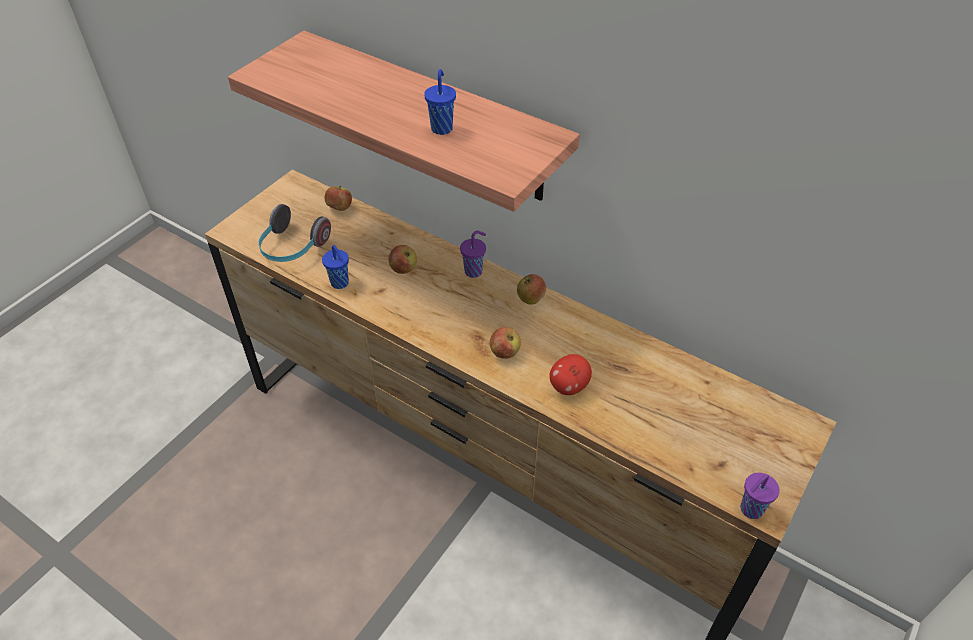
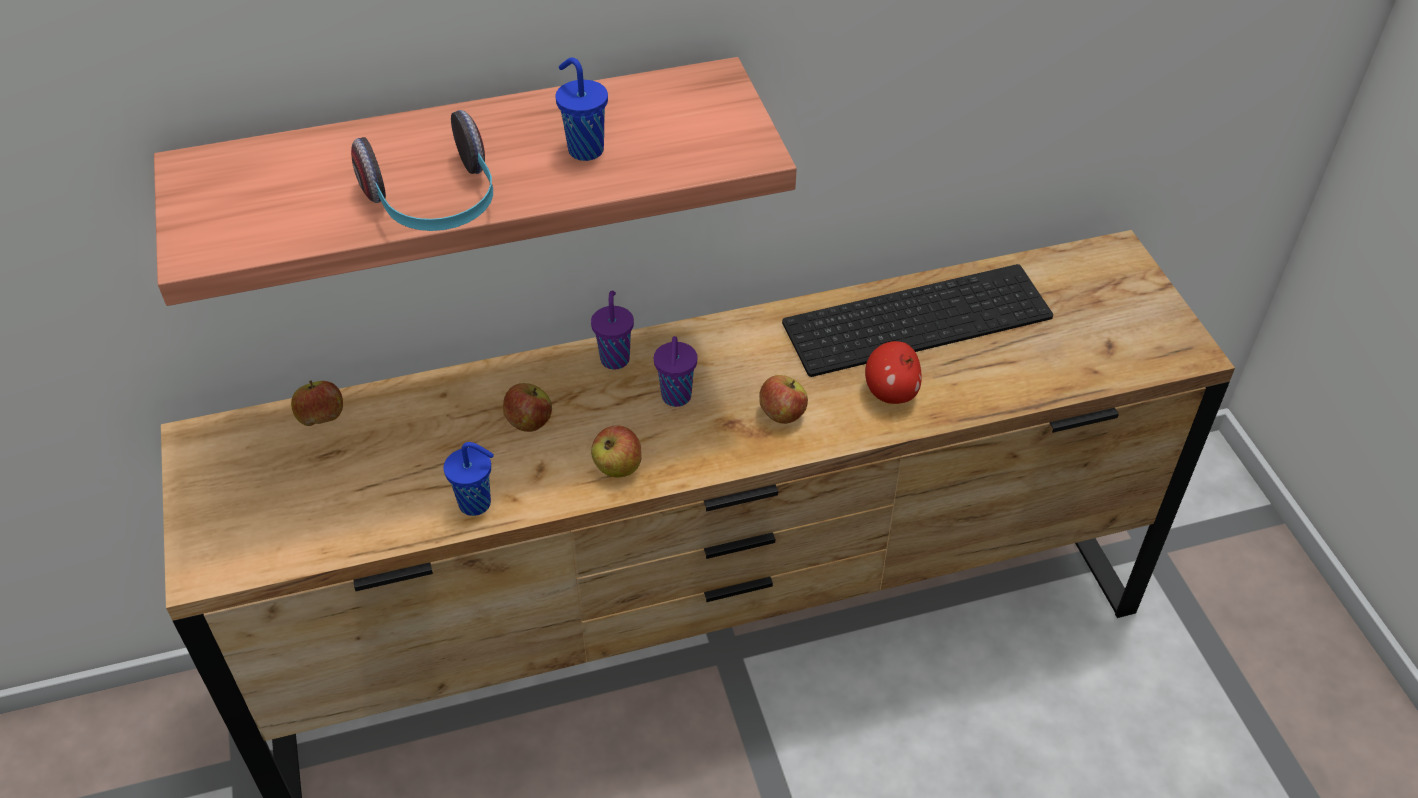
camera: 50 degrees left, 0 degrees up
headphones [259,204,331,262] -> headphones moved to [351,110,493,231]
apple [517,274,546,305] -> apple moved to [591,425,642,478]
purple cup [740,473,780,519] -> purple cup moved to [654,336,697,407]
none -> keyboard [782,264,1053,377]

